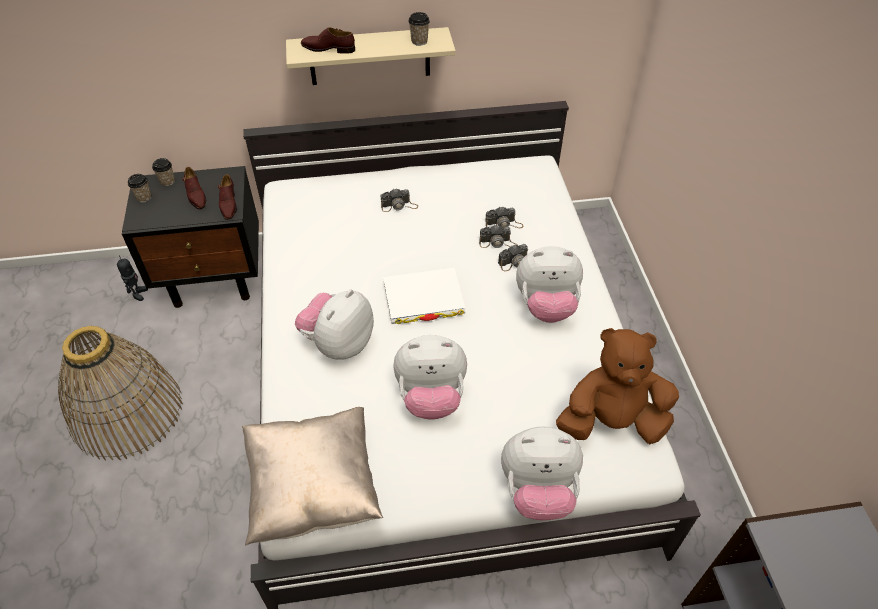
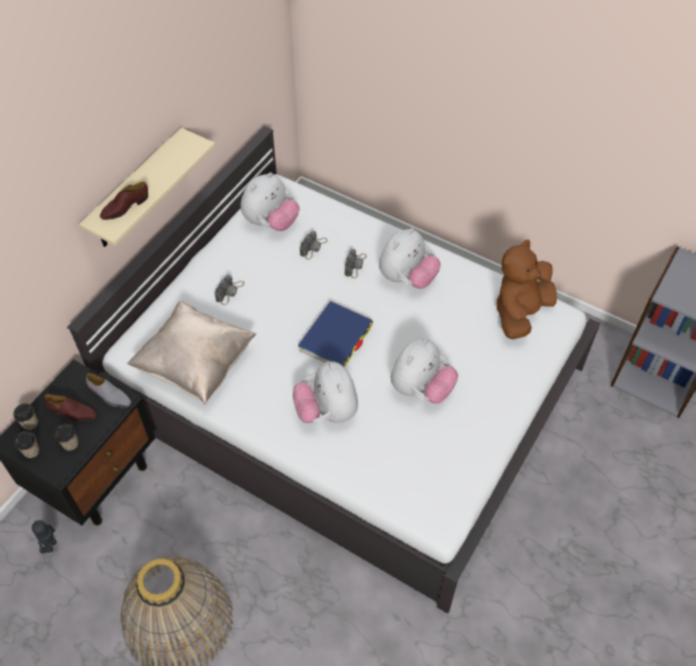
camera: 50 degrees left, 5 degrees up
toy robot [117,255,148,301] -> toy robot turned 120 degrees counterclockwise [32,520,57,553]
brown shoe [218,174,237,220] -> grey shoe [86,373,131,408]
beige pillow [242,407,383,546] -> beige pillow moved to [127,301,256,404]
white book [383,267,465,324] -> blue book [298,301,373,367]
cup [408,12,430,46] -> cup moved to [55,424,78,451]
camera [479,225,518,248] -> none
plush toy [501,427,583,521] -> plush toy moved to [241,173,300,231]

